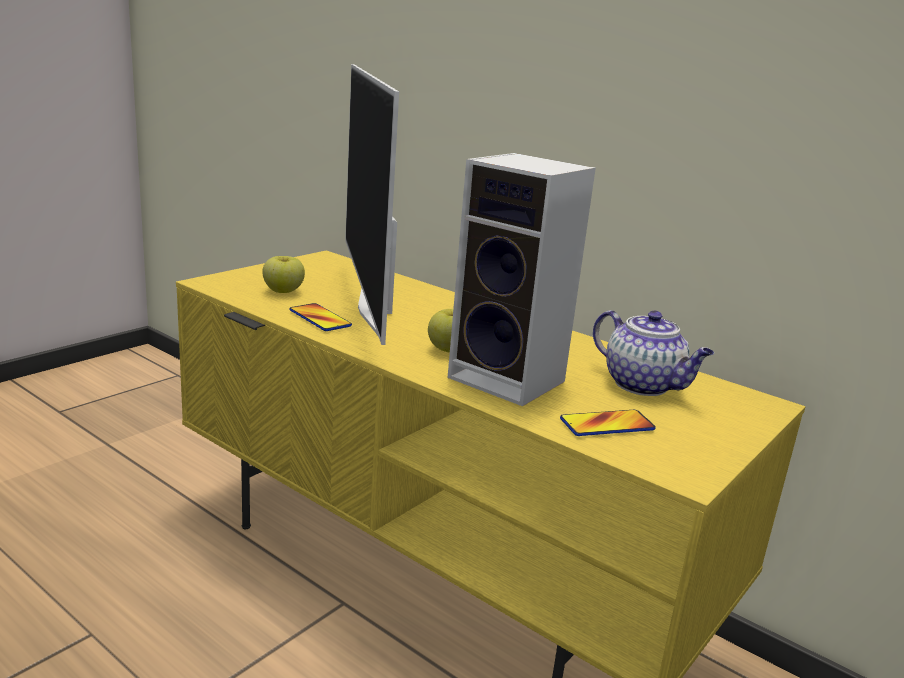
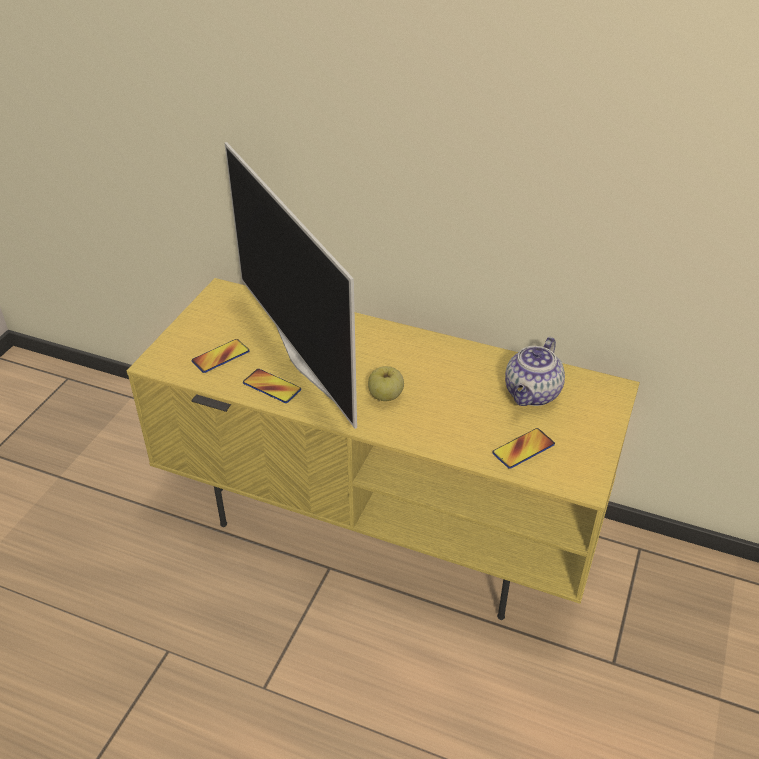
camera: 15 degrees left, 20 degrees up
apple [262,256,305,293] -> phone [192,339,250,373]
speaker [448,153,596,406] -> none
teapot [593,310,714,396] -> teapot turned 90 degrees clockwise [505,337,565,406]

